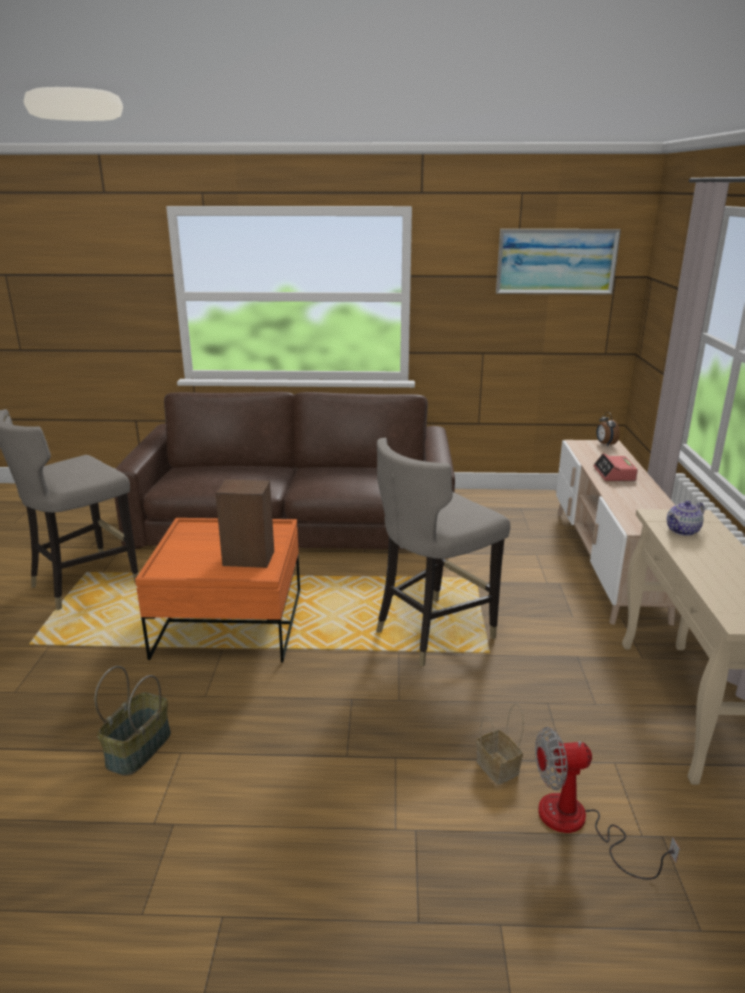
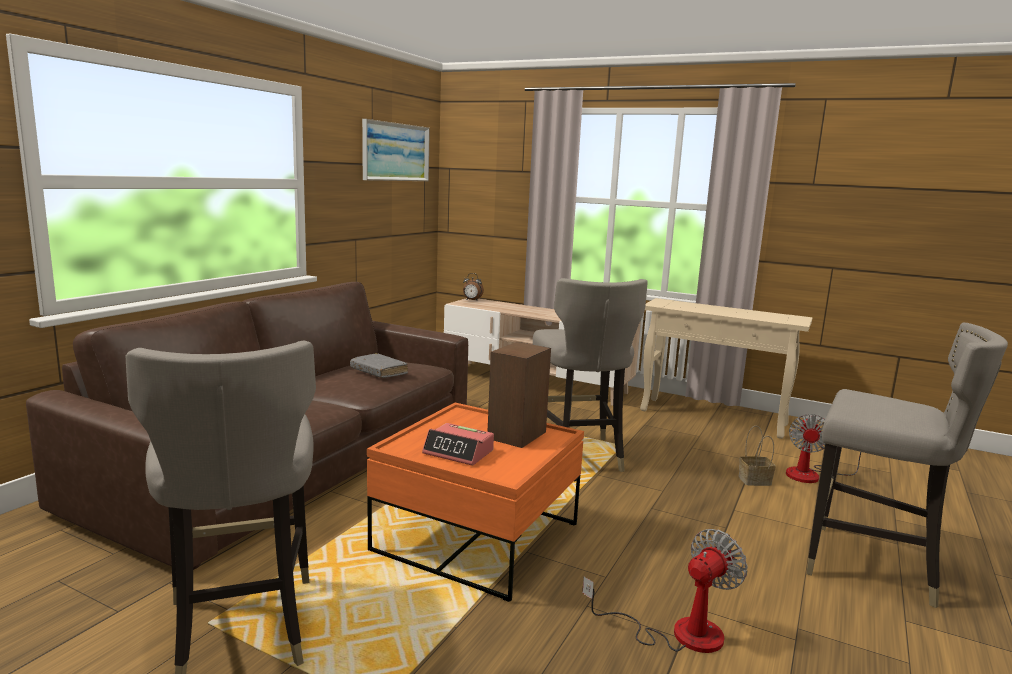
camera: 65 degrees left, 10 degrees down
basket [95,666,171,776] -> fan [582,529,748,653]
alarm clock [593,453,638,481] -> alarm clock moved to [422,423,494,466]
teapot [667,501,704,536] -> none
none -> grey book [350,353,408,378]
none -> grey stool [806,322,1008,608]

